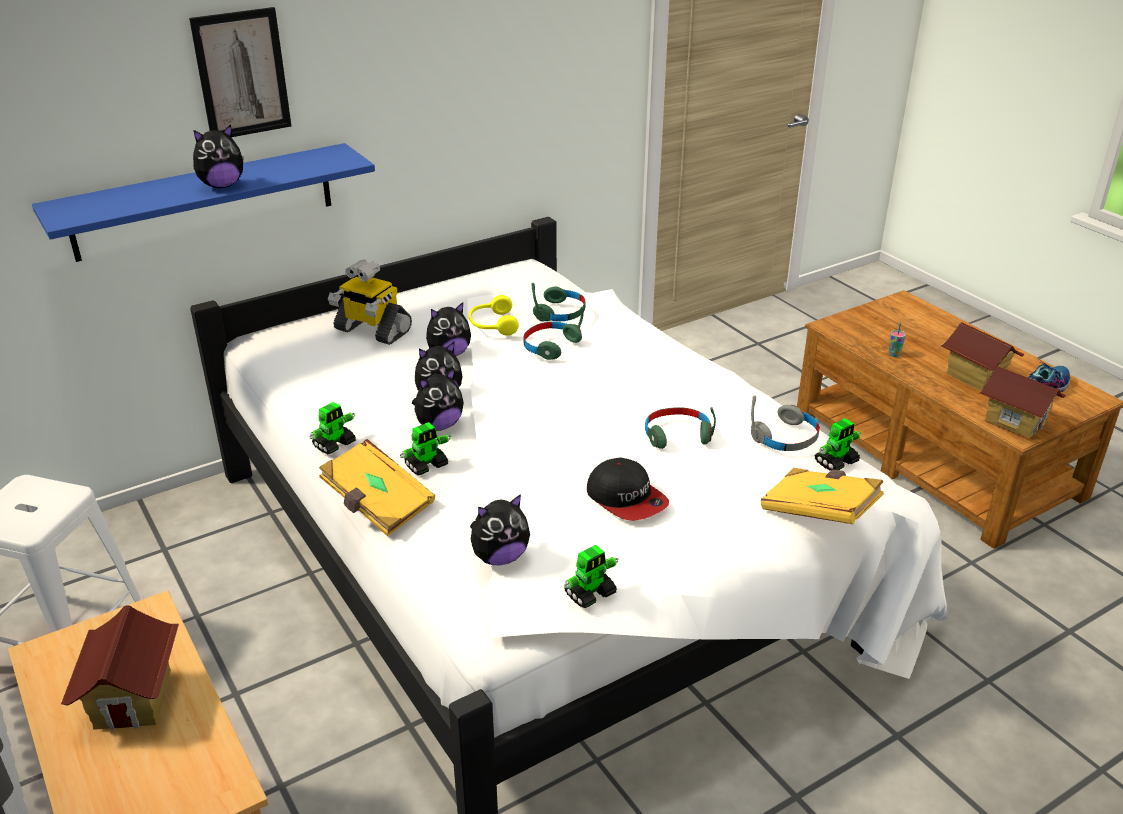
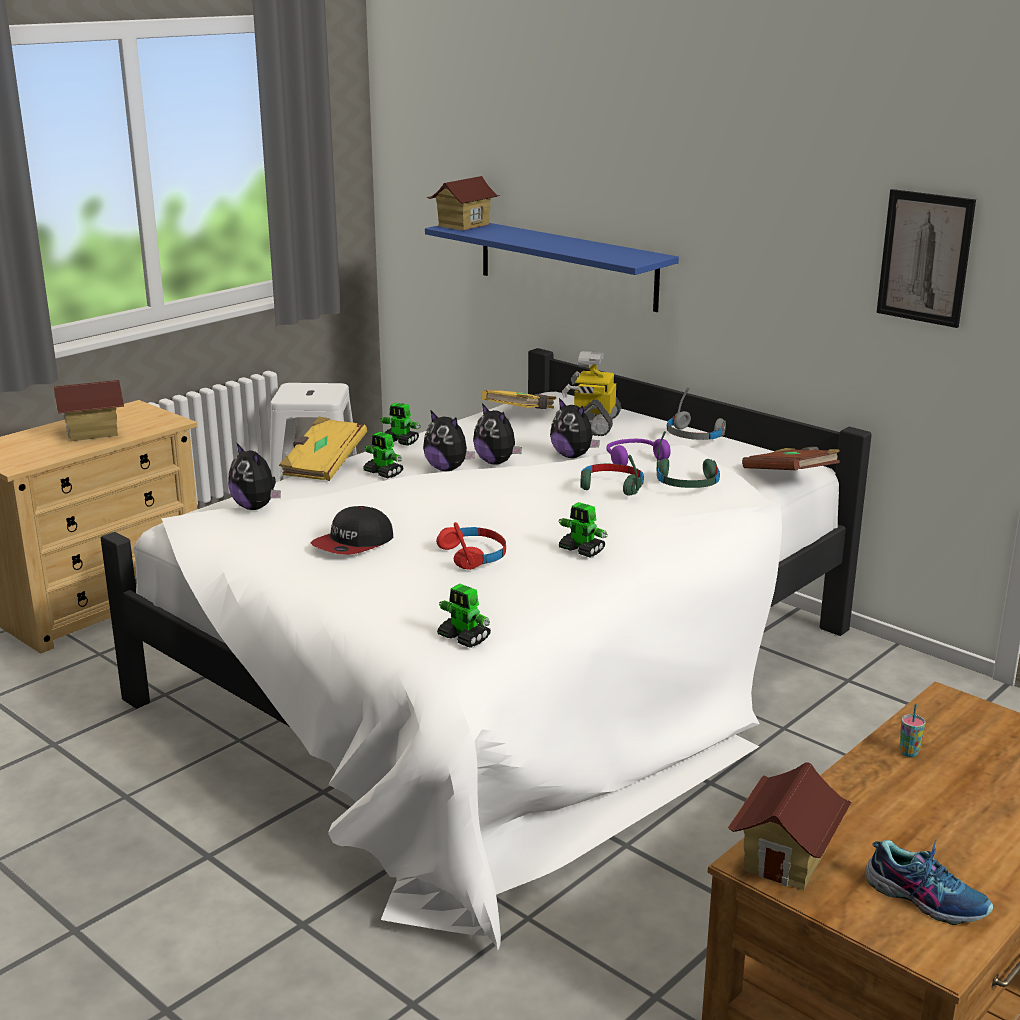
camera: 75 degrees right, 10 degrees down
picture [189,7,291,137] -> picture moved to [876,189,976,328]
plush toy [193,124,243,188] -> none
yellow headphones [469,295,519,336] -> purple headphones [606,439,671,465]
toy robot [564,545,619,608] -> toy robot moved to [559,502,608,557]
green headphones [645,407,716,449] -> red headphones [436,522,506,570]
grey headphones [751,395,820,451] -> grey headphones moved to [667,387,726,440]
yellow book [761,468,884,524] -> yellow book moved to [481,390,556,409]
toy house [941,322,1024,391] -> toy house moved to [427,176,500,230]
none -> brown book [742,447,840,470]

